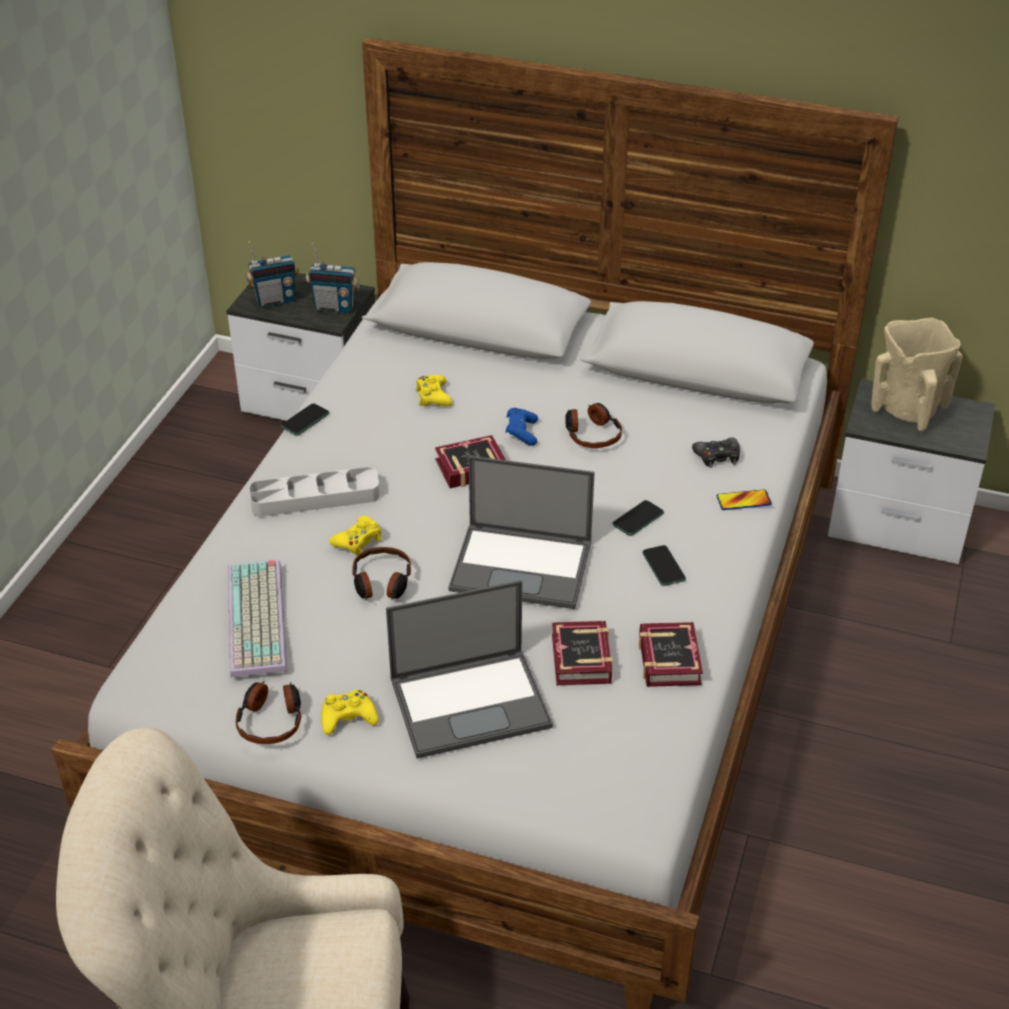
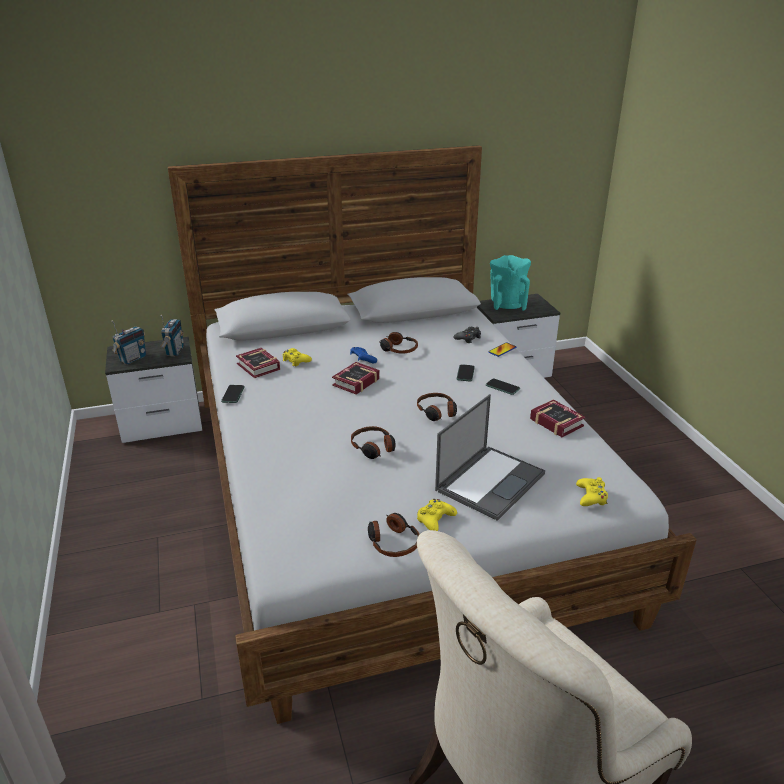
camera: 35 degrees left, 10 degrees down
keyboard [228,559,287,678] -> none
grey tray [249,467,380,517] -> none
radio [306,243,359,313] -> radio turned 60 degrees counterclockwise [160,315,184,356]
yellow game controller [329,515,382,555] -> yellow game controller moved to [576,477,608,506]
laptop [449,456,595,609] -> headphones [417,393,457,421]
book [552,621,613,685] -> book moved to [236,348,280,378]
beige vase [872,318,963,432] -> turquoise vase [490,255,531,311]

